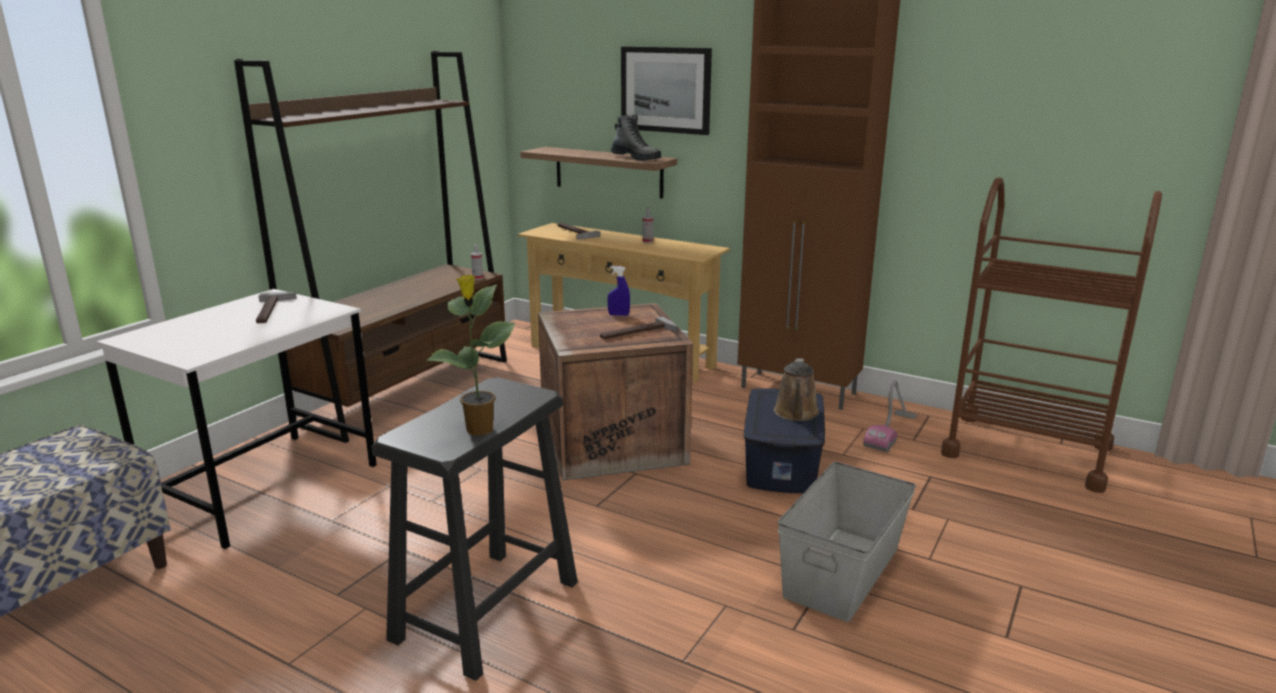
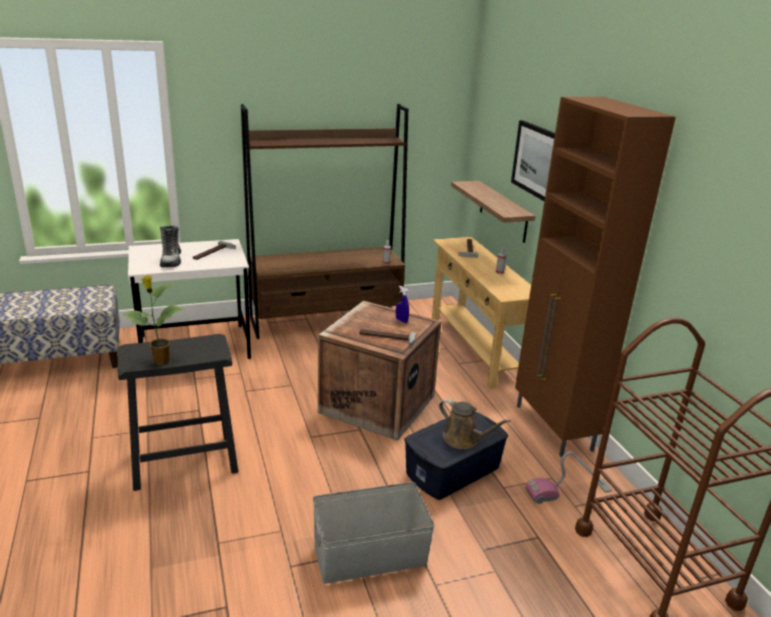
camera: 40 degrees right, 5 degrees up
boot [610,114,661,161] -> boot moved to [160,226,181,267]
brown watering can [774,359,819,421] -> brown watering can turned 105 degrees counterclockwise [439,399,511,449]

